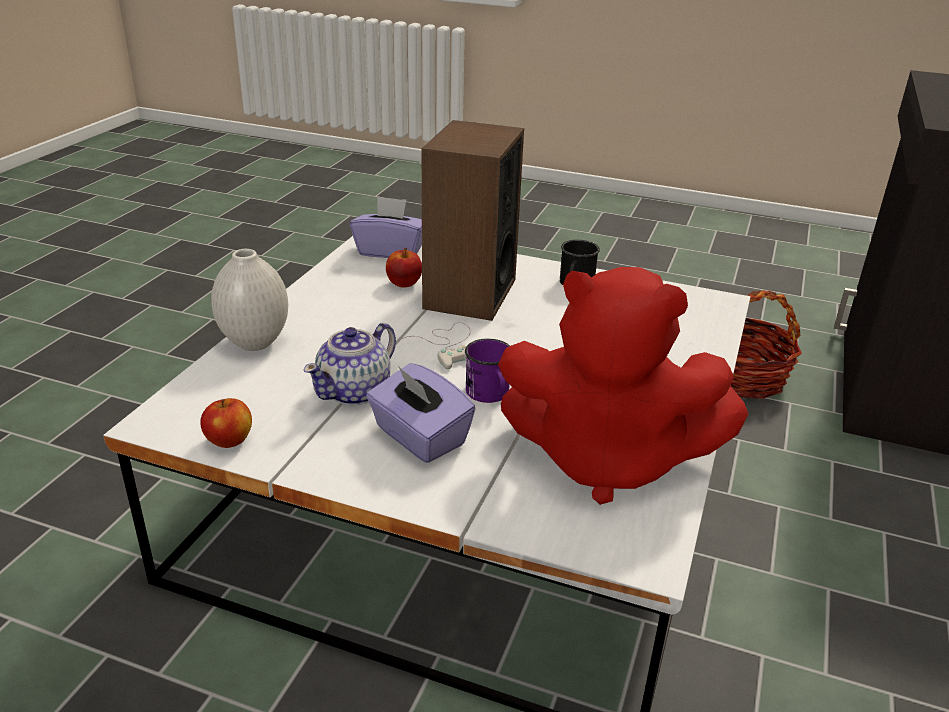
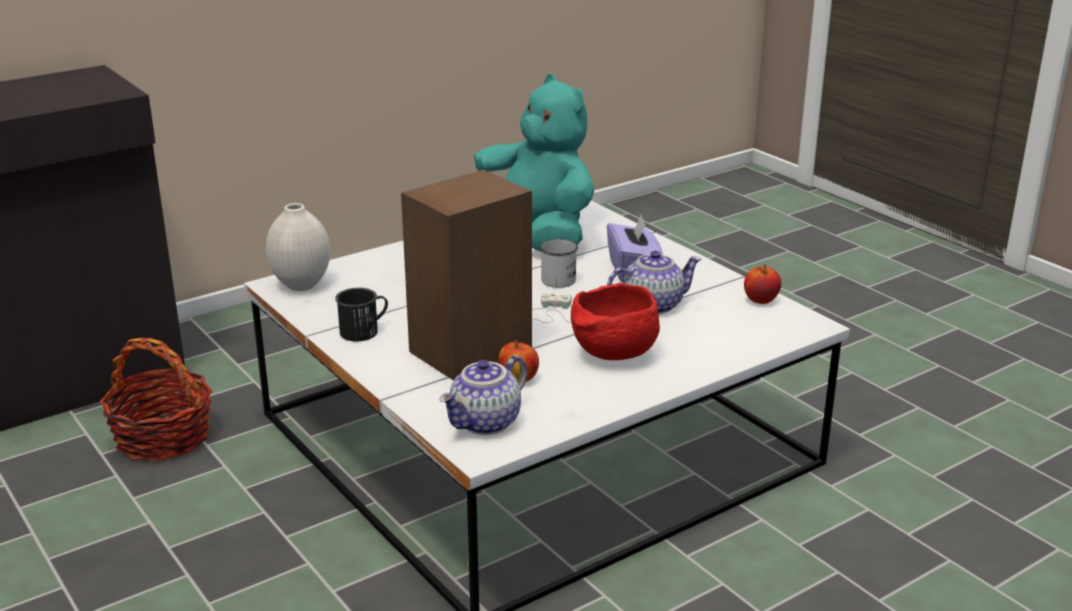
camera: 145 degrees left, 5 degrees down
white vase [211,249,288,351] -> white vase moved to [266,203,330,291]
purple tissue box [350,196,422,258] -> teapot [439,355,527,435]
purple mug [465,339,510,403] -> white mug [540,239,578,288]
red plush toy [498,267,748,505] -> turquoise plush toy [474,74,594,252]
none -> red bowl [571,283,660,360]

